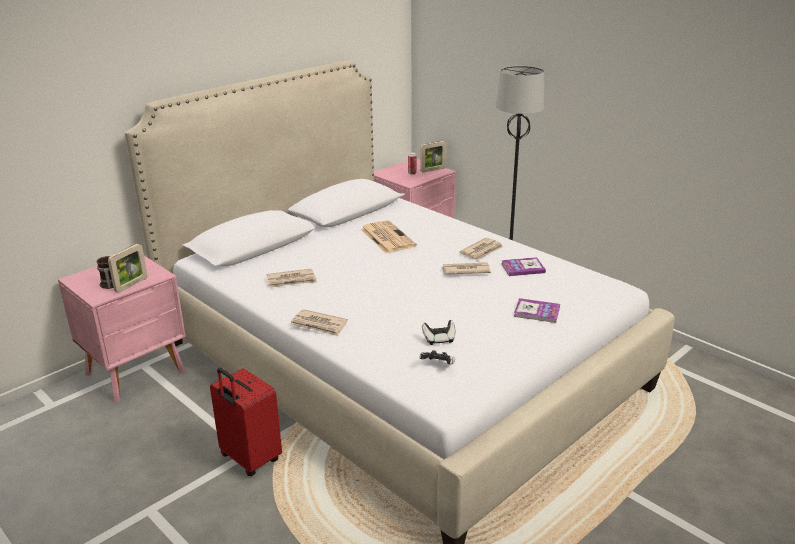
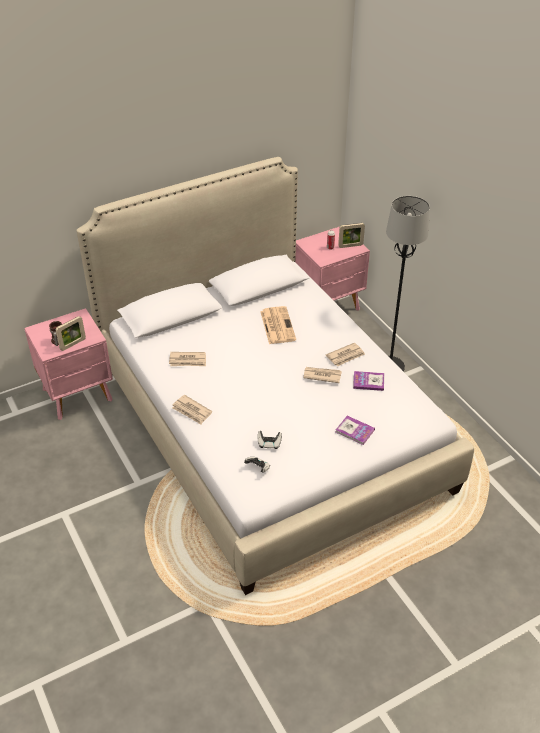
camera: 15 degrees right, 15 degrees up
red suitcase [210,368,282,476] -> none

